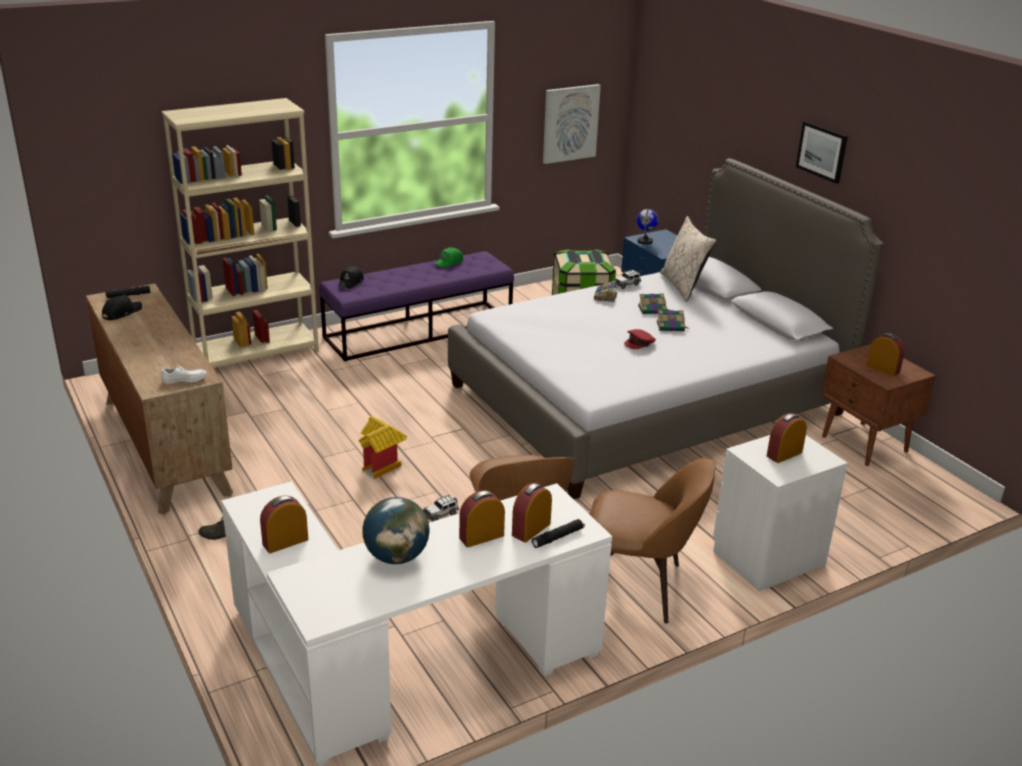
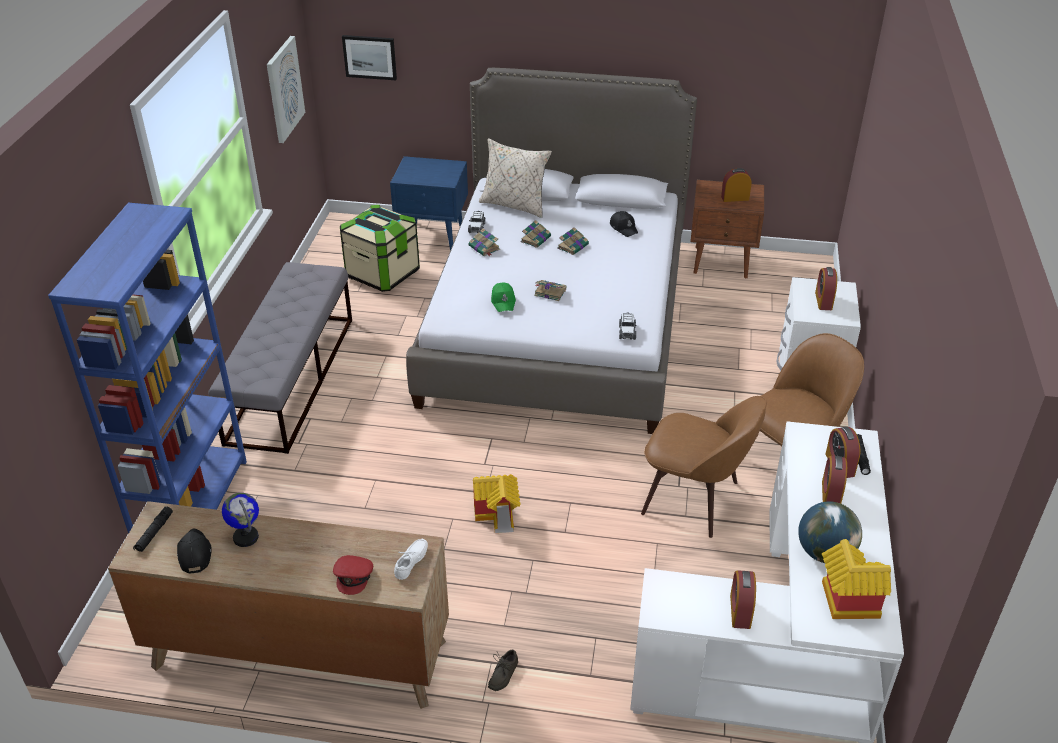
camera: 50 degrees left, 10 degrees up
beige bookcase [162,98,319,368] -> blue bookcase [48,203,247,534]
purple bench [319,251,514,362] -> grey bench [208,262,352,454]
black cap [338,266,364,289] -> black cap moved to [610,211,638,237]
toy car [423,495,459,522] -> toy car moved to [619,312,636,340]
green cap [434,247,463,268] -> green cap moved to [491,283,516,312]
red cap [624,329,656,349] -> red cap moved to [333,555,373,595]
globe [637,209,658,245] -> globe moved to [222,493,259,547]
picture [796,121,848,184] -> picture moved to [342,35,397,80]
none -> book [534,280,566,301]
none -> toy house [822,539,891,619]

